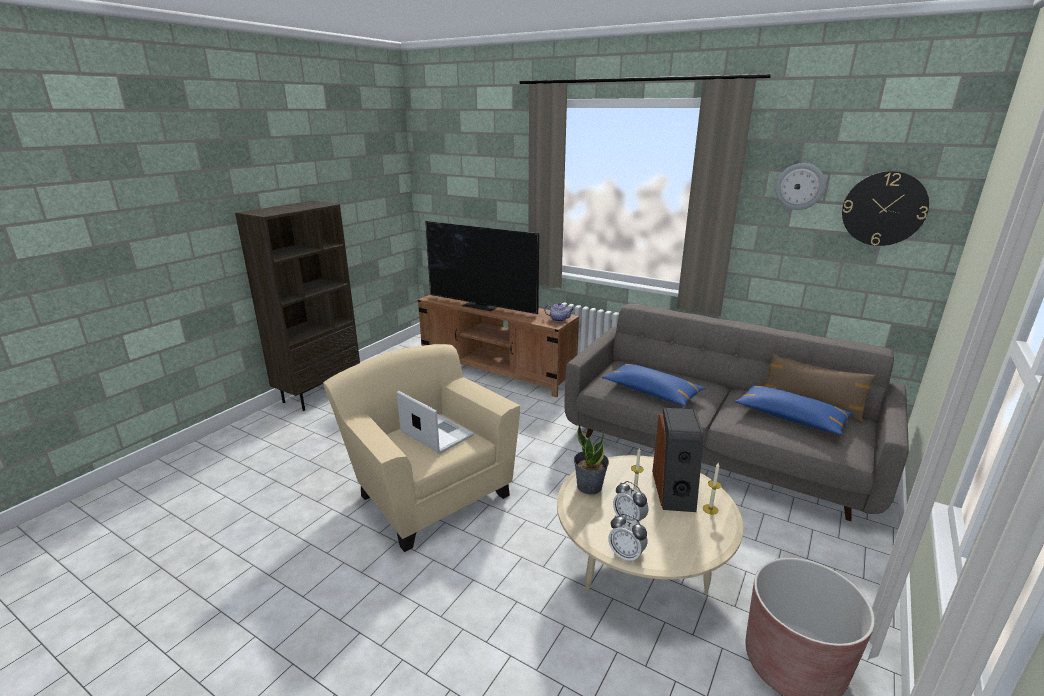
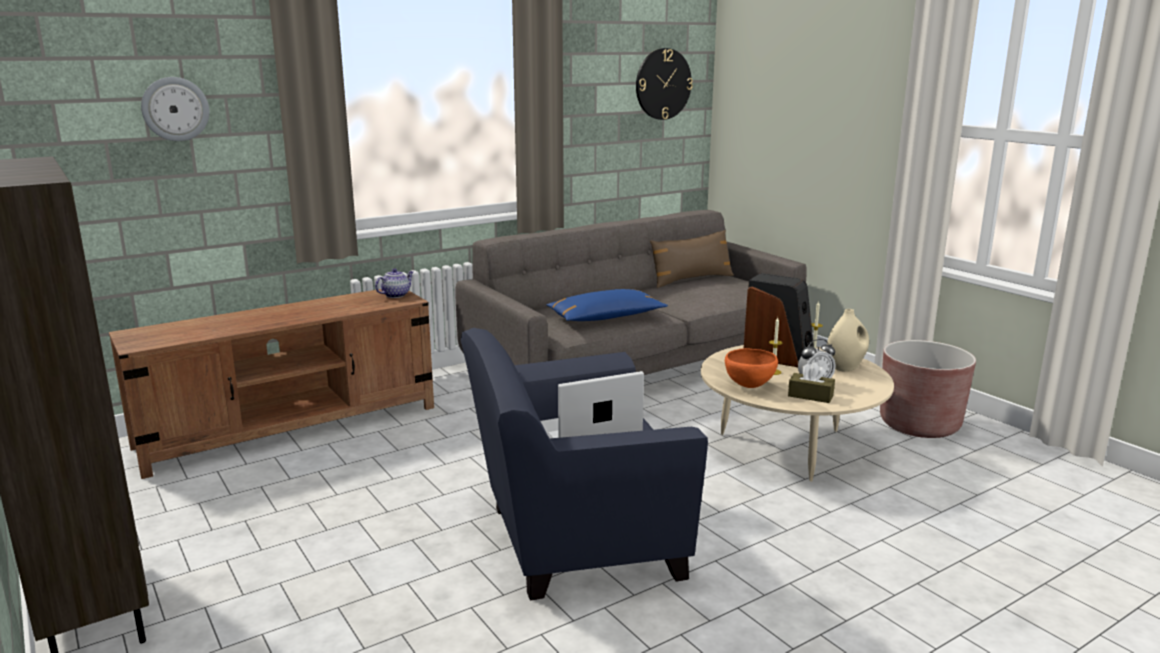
camera: 65 degrees left, 5 degrees down
beige armchair [323,344,520,552] -> blue armchair [461,328,708,601]
television [425,221,539,314] -> none
potted plant [574,423,609,495] -> orange bowl [725,348,778,388]
alarm clock [608,514,648,564] -> none
blue pillow [735,385,853,435] -> none
wall clock [775,163,826,210] -> wall clock moved to [141,77,209,141]
none -> brown tissue box [788,363,835,403]
none -> beige vase [827,309,869,371]

